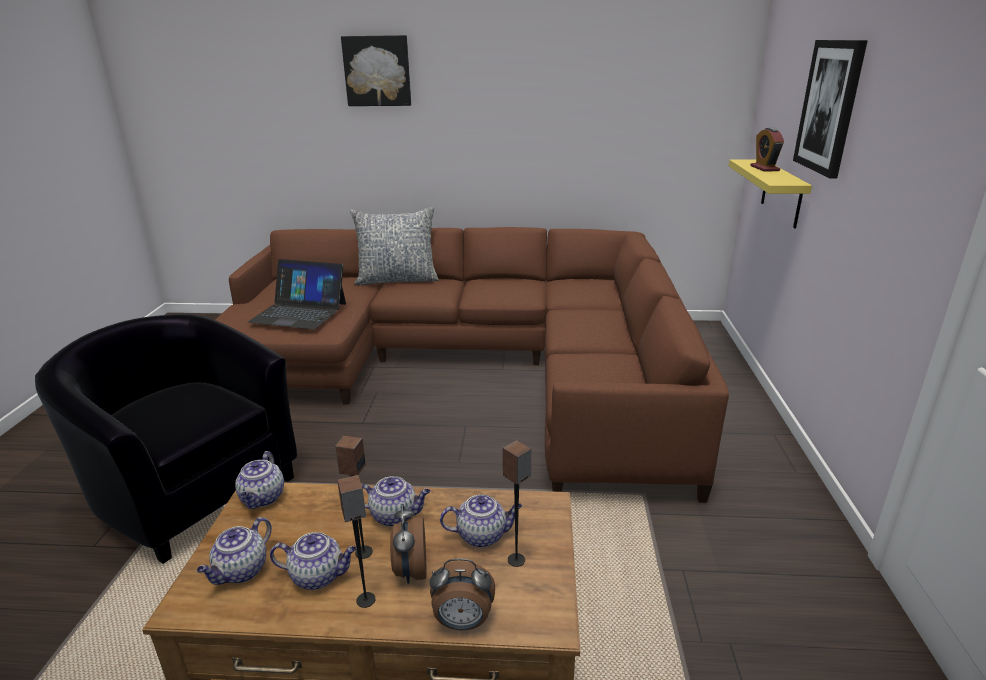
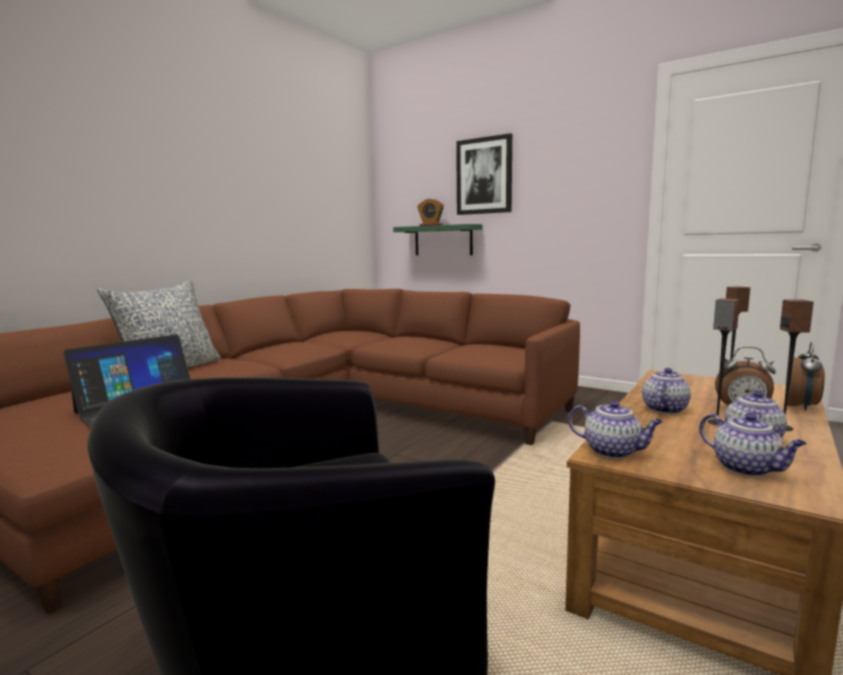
camera: 60 degrees left, 15 degrees down
picture [341,35,411,106] -> none
teapot [440,494,522,548] -> none
yellow shelf [729,159,812,228] -> green shelf [393,224,483,255]

